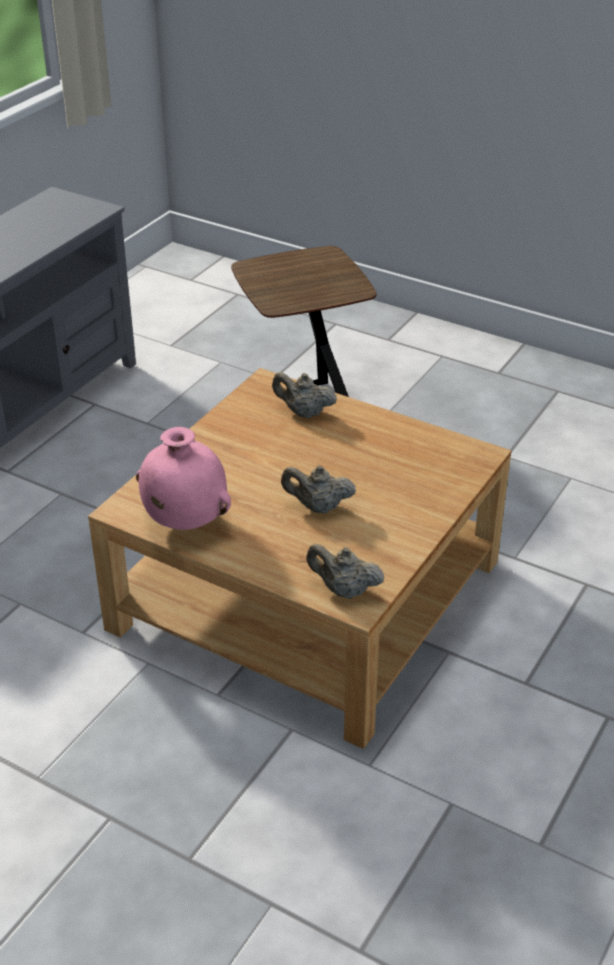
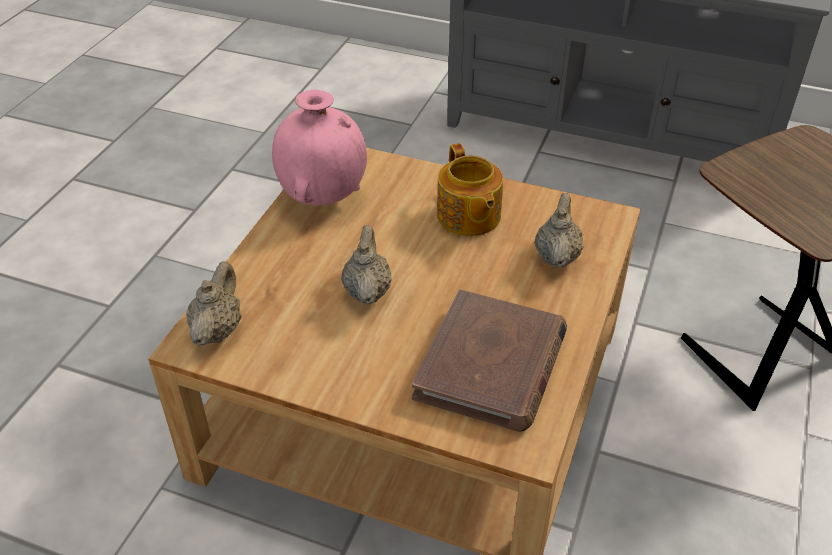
camera: 80 degrees right, 5 degrees up
none -> brown book [412,290,567,432]
none -> teapot [437,143,503,236]

